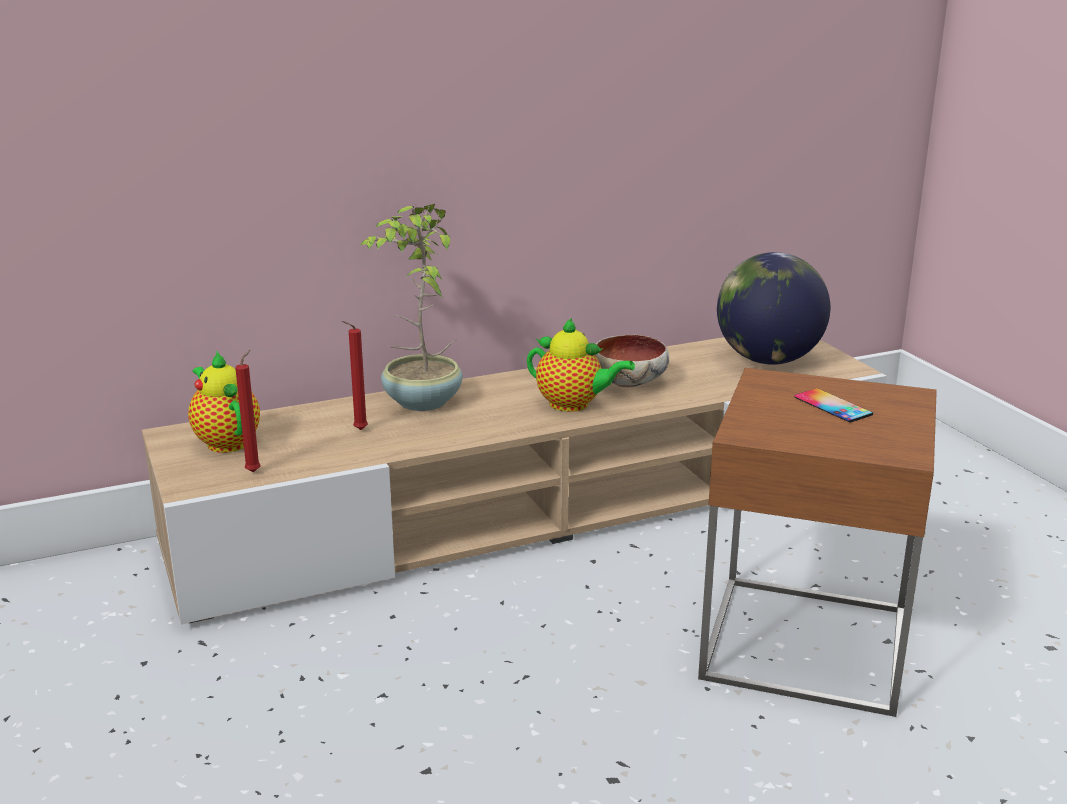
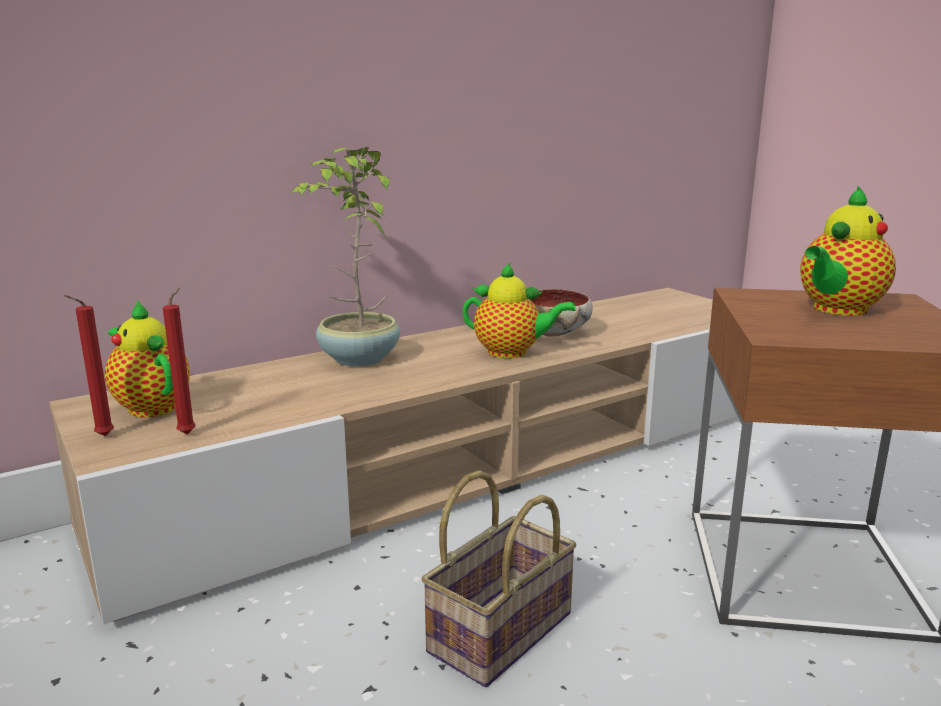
camera: 10 degrees left, 5 degrees down
red candle [342,321,368,430] -> red candle moved to [64,295,114,436]
globe [717,252,830,365] -> none
phone [794,388,873,423] -> teapot [800,186,896,316]
none -> basket [422,471,577,687]

